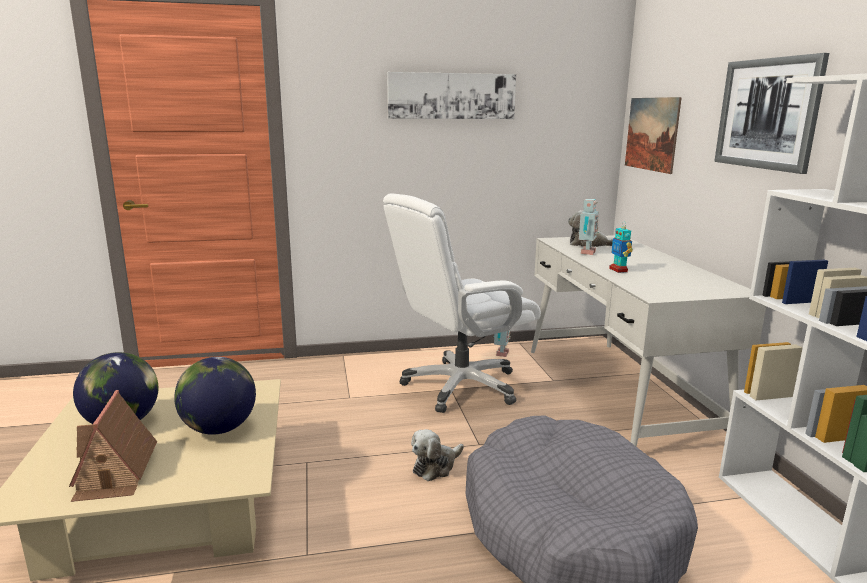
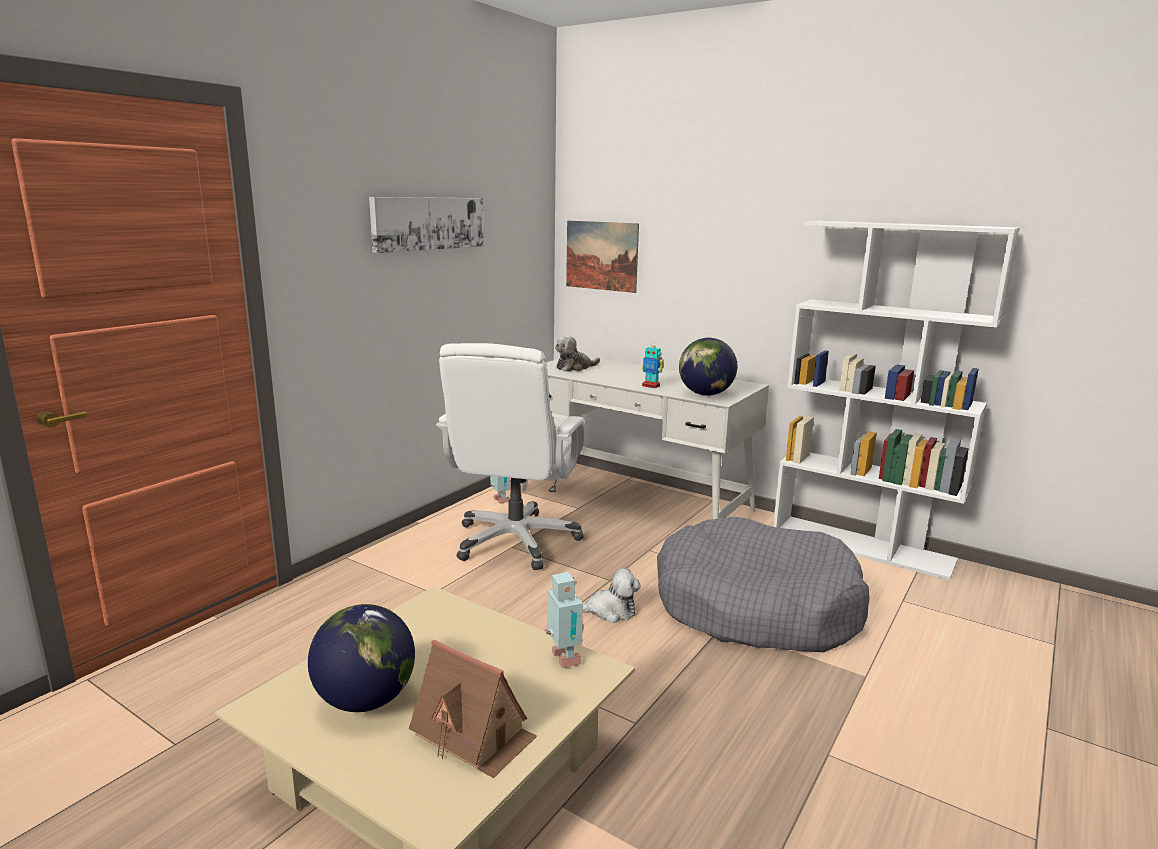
camera: 45 degrees left, 0 degrees up
globe [174,357,256,435] -> globe moved to [679,338,737,396]
plush toy [411,429,464,481] -> plush toy turned 90 degrees counterclockwise [583,568,641,623]
toy robot [578,199,599,255] -> toy robot moved to [546,572,583,668]
picture [714,53,829,174] -> none

